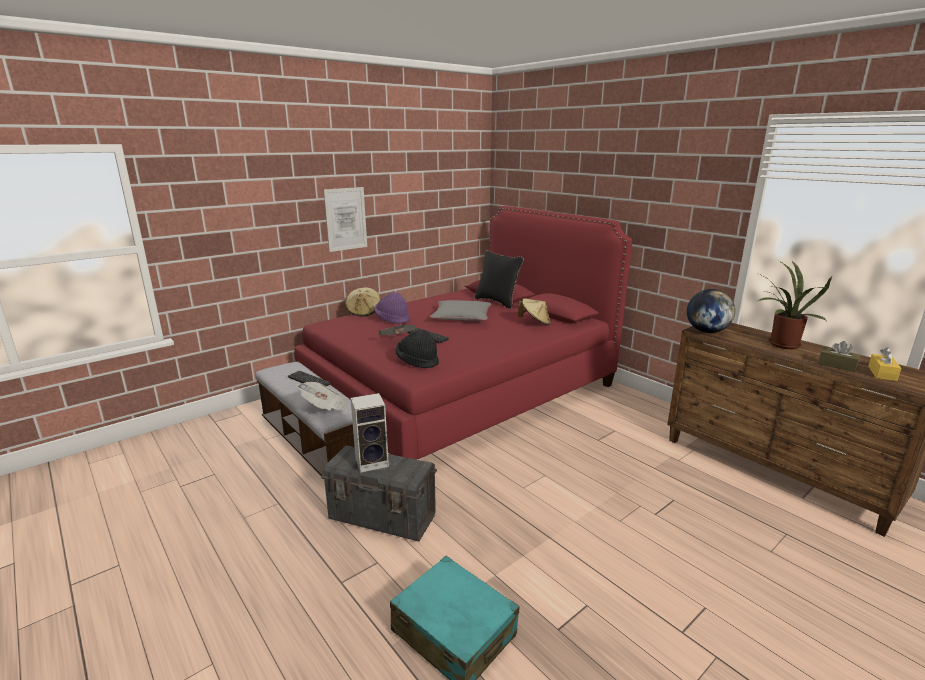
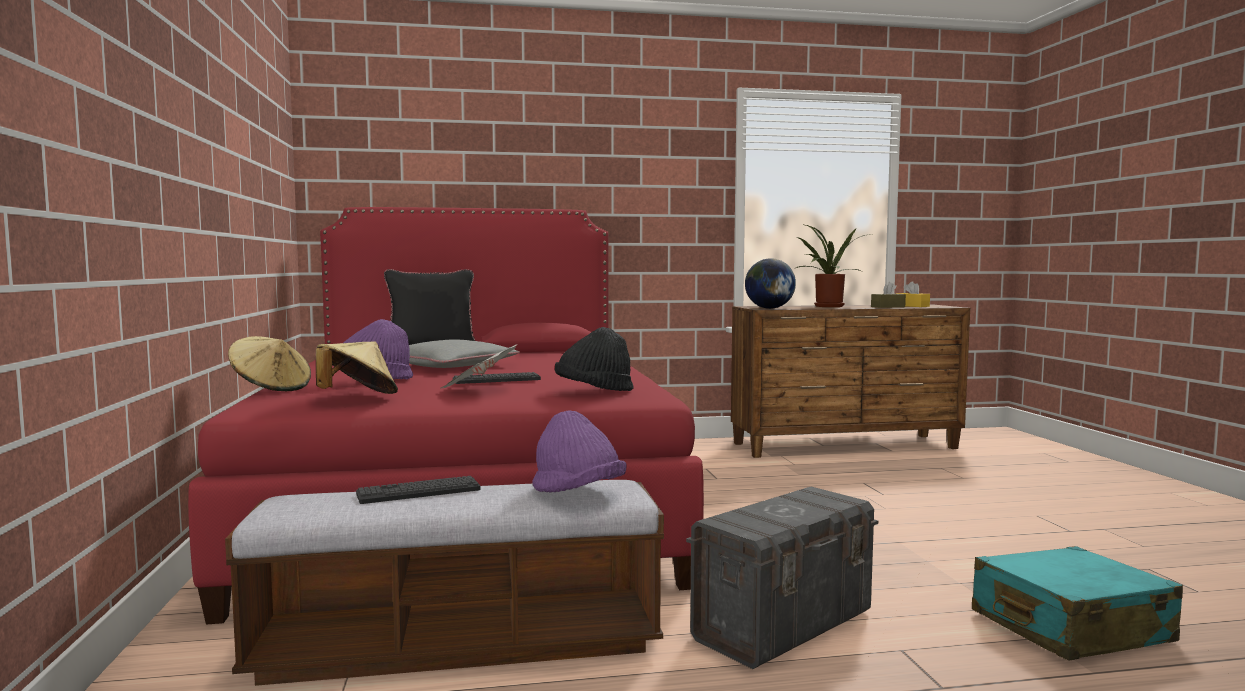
camera: 60 degrees left, 15 degrees down
newspaper [297,382,348,412] -> purple hat [532,410,626,493]
picture [323,187,367,252] -> none
speaker [350,393,389,473] -> none
beige hat [518,298,551,325] -> beige hat moved to [316,341,398,394]

